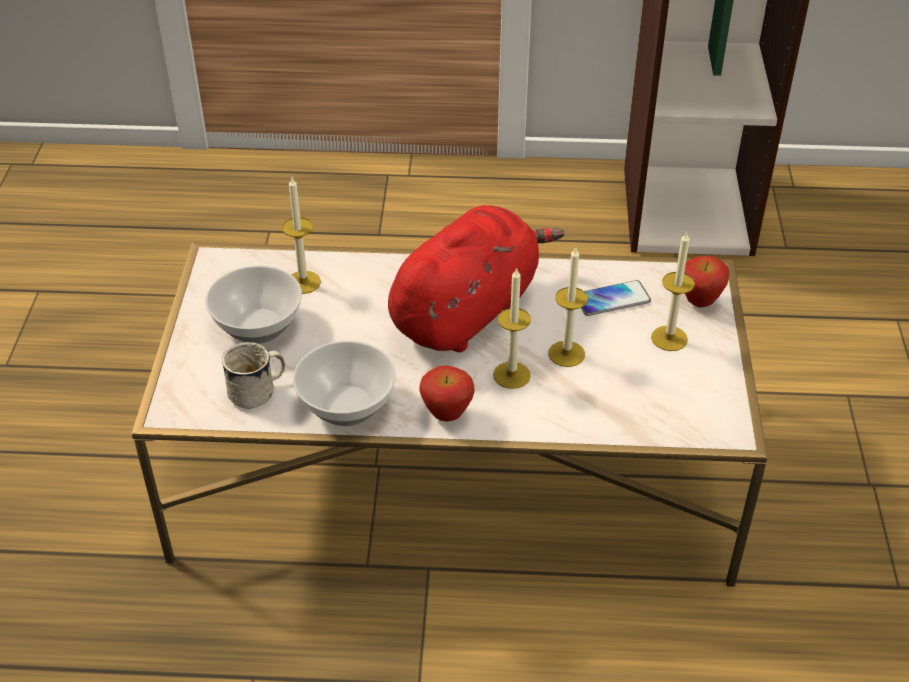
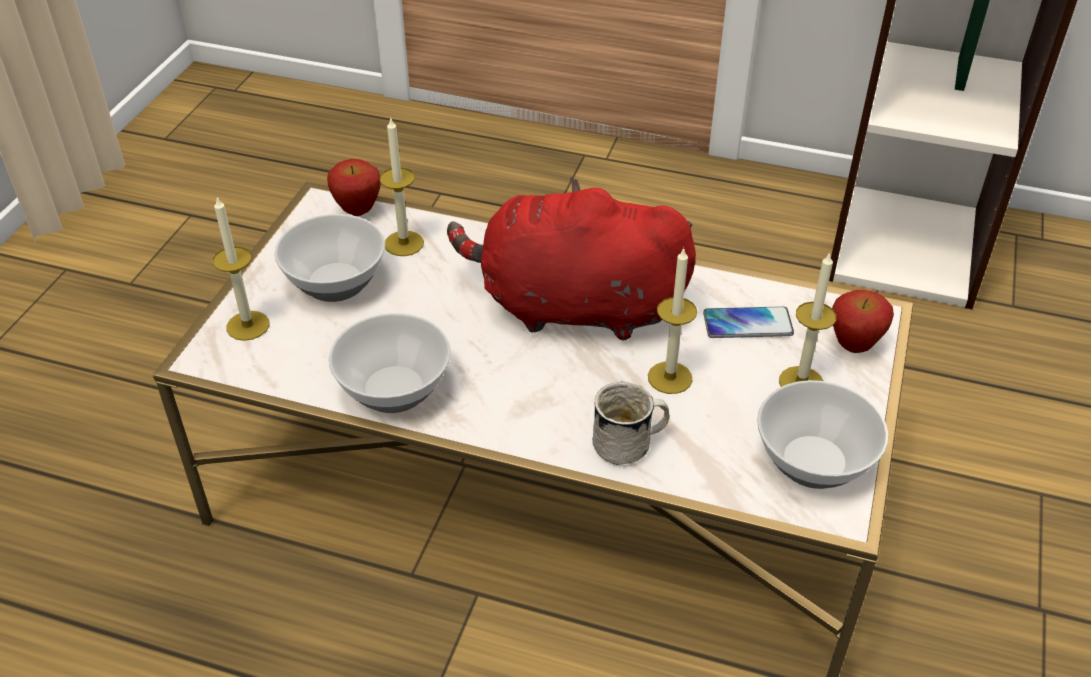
camera: 15 degrees right, 0 degrees up
white mug [222,342,285,409] -> white mug moved to [592,382,670,465]
red plush toy [388,205,565,352] -> red plush toy turned 135 degrees counterclockwise [447,177,696,340]
apple [419,366,475,422] -> apple moved to [327,159,381,216]
candle [493,267,531,389] -> candle moved to [213,197,270,341]
none -> bowl [757,380,888,489]

